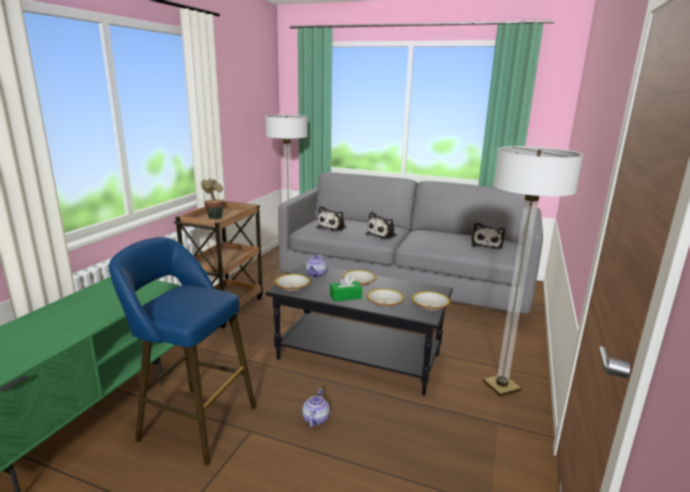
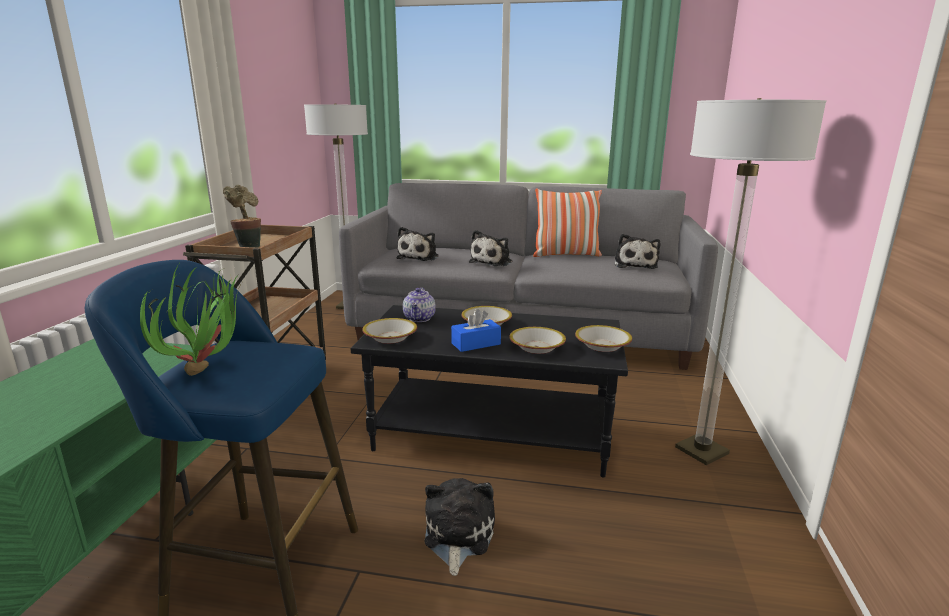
camera: 10 degrees left, 0 degrees up
teapot [302,389,330,428] -> plush toy [424,478,495,576]
green tissue box [330,274,362,302] -> blue tissue box [451,309,501,352]
none -> potted plant [140,264,242,376]
none -> pillow [533,189,602,257]

